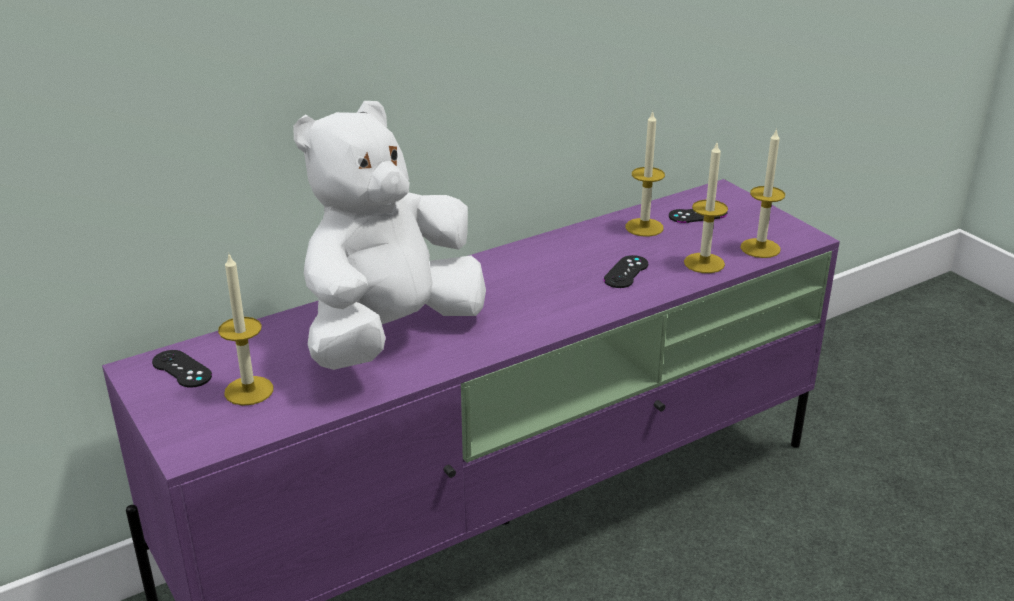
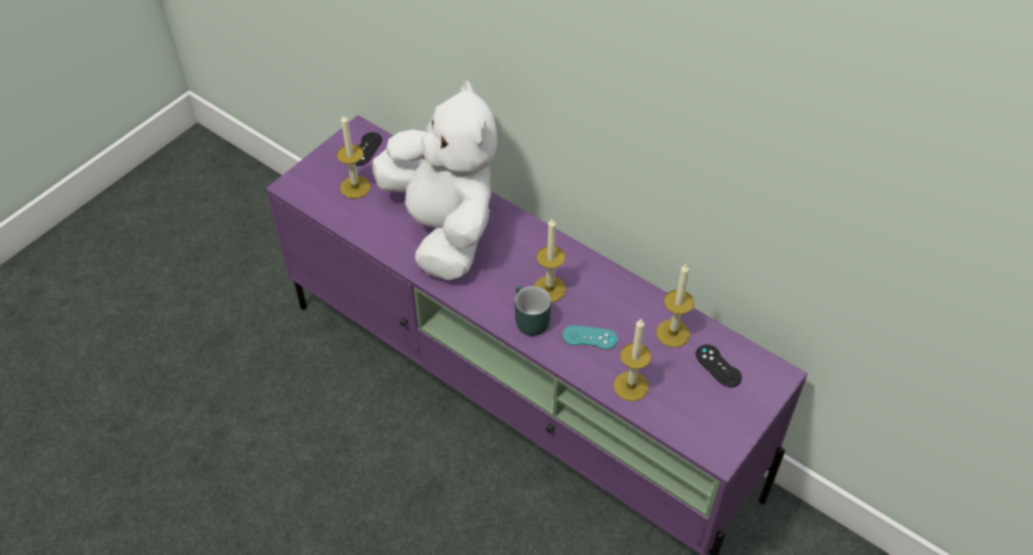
camera: 70 degrees right, 20 degrees up
white plush toy [293,101,486,370] -> white plush toy turned 45 degrees clockwise [372,79,497,280]
black game controller [604,255,648,288] -> turquoise game controller [563,325,618,350]
candle [740,128,785,258] -> candle moved to [534,218,566,302]
none -> turquoise mug [515,286,551,336]

